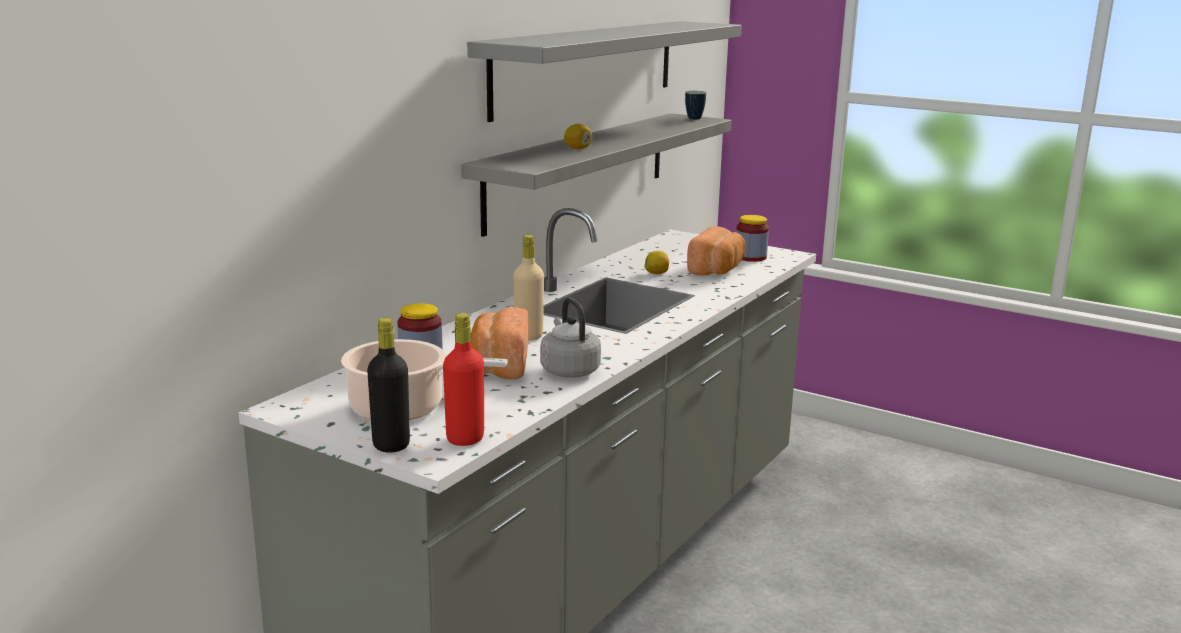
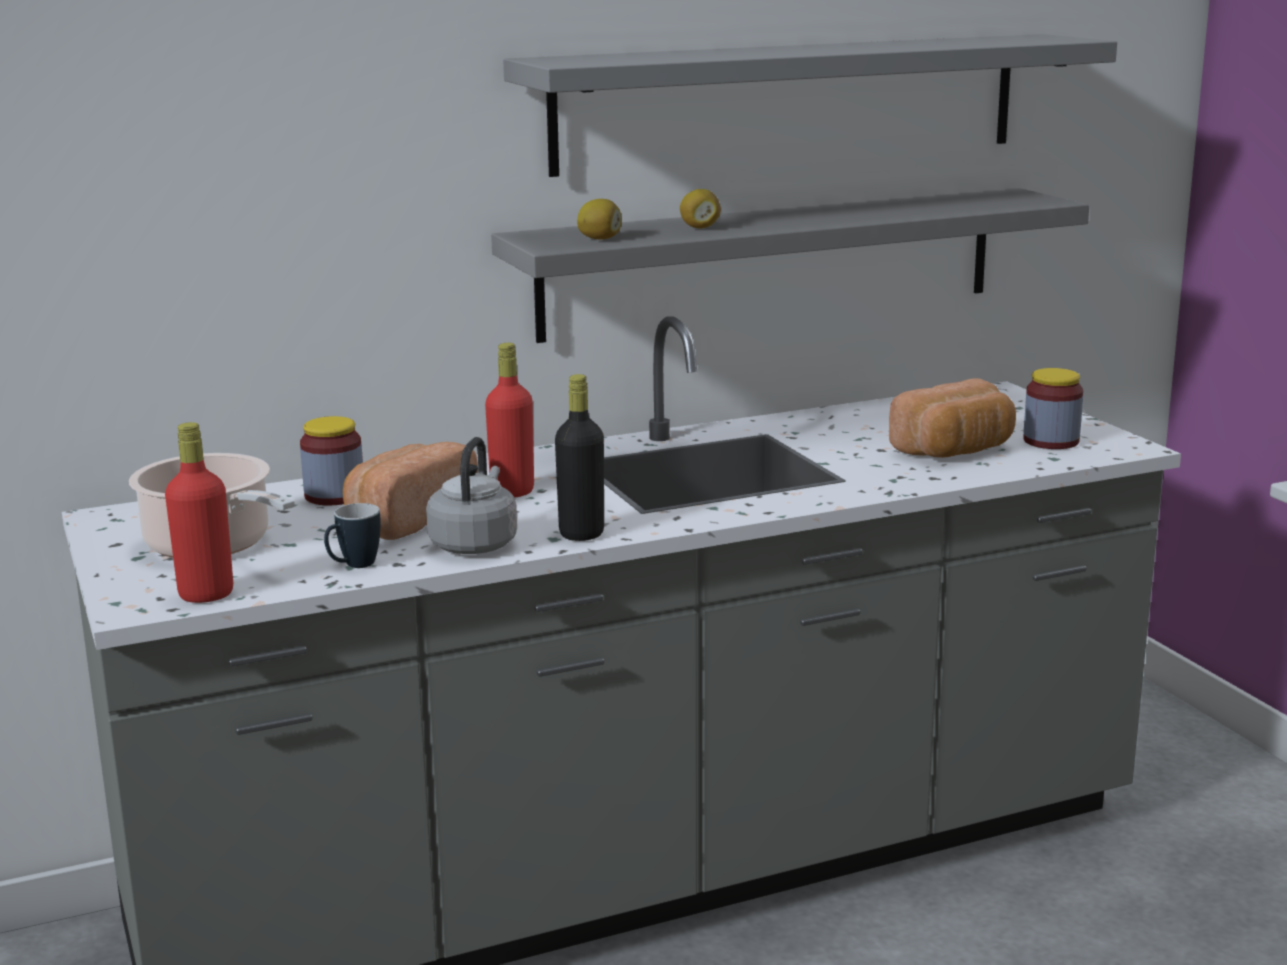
camera: 35 degrees right, 0 degrees up
black bottle [367,318,410,453] -> black bottle moved to [555,374,604,541]
beige bottle [513,235,544,341] -> red bottle [485,343,534,498]
lemon [644,251,669,274] -> lemon moved to [577,199,622,240]
mug [685,91,706,119] -> mug moved to [324,503,380,568]

